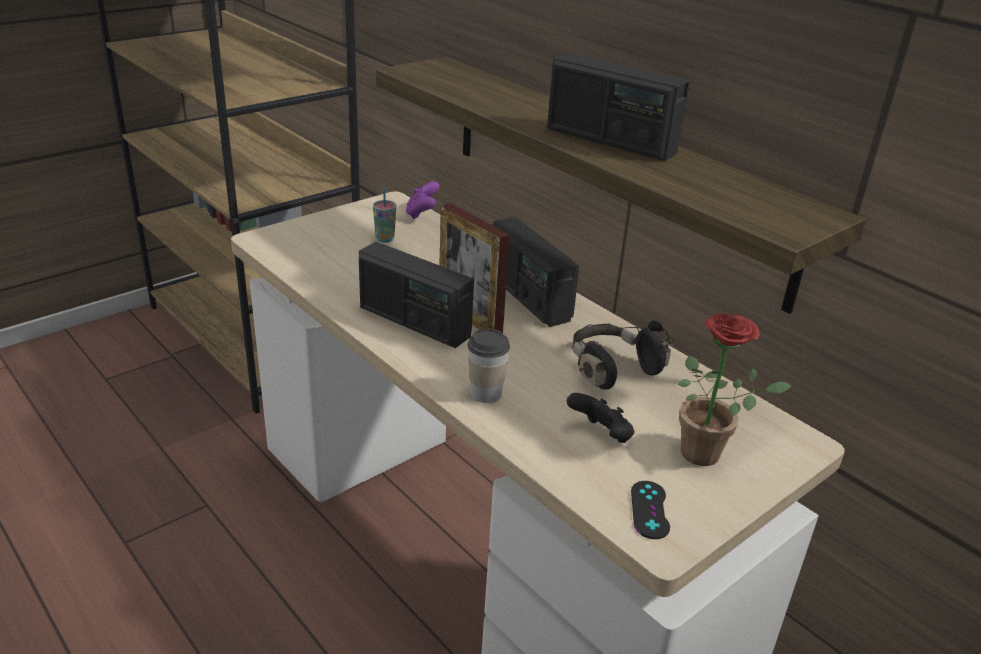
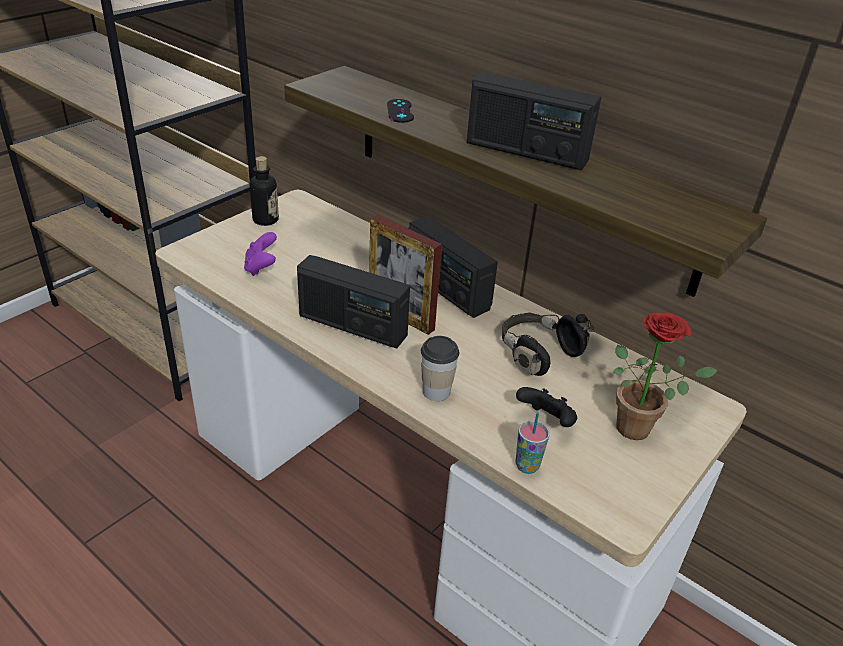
camera: 10 degrees left, 5 degrees up
cup [373,187,396,243] -> cup moved to [516,412,550,474]
purple game controller [406,181,440,220] -> purple game controller moved to [244,232,277,276]
black game controller [631,481,670,539] -> black game controller moved to [387,99,414,123]
none -> bottle [250,156,279,226]

